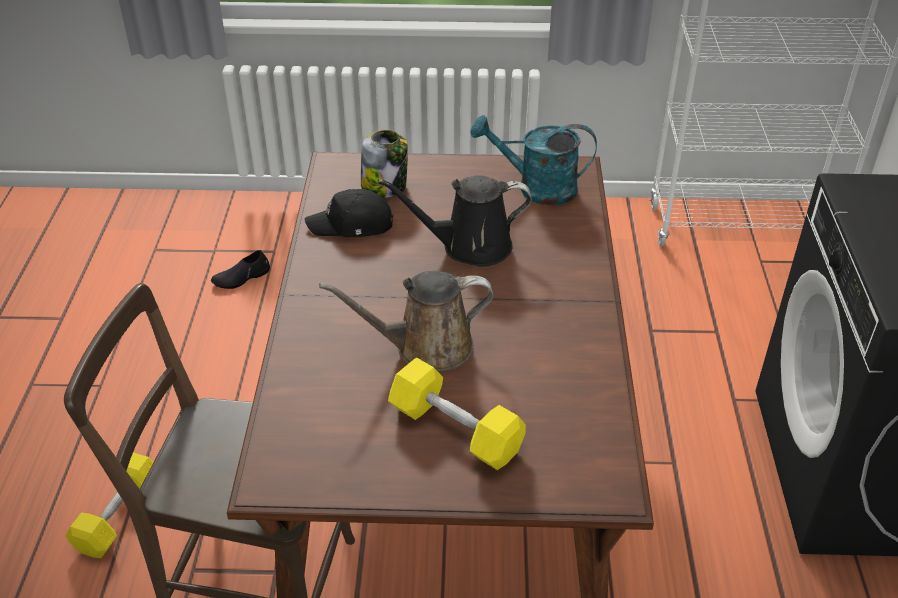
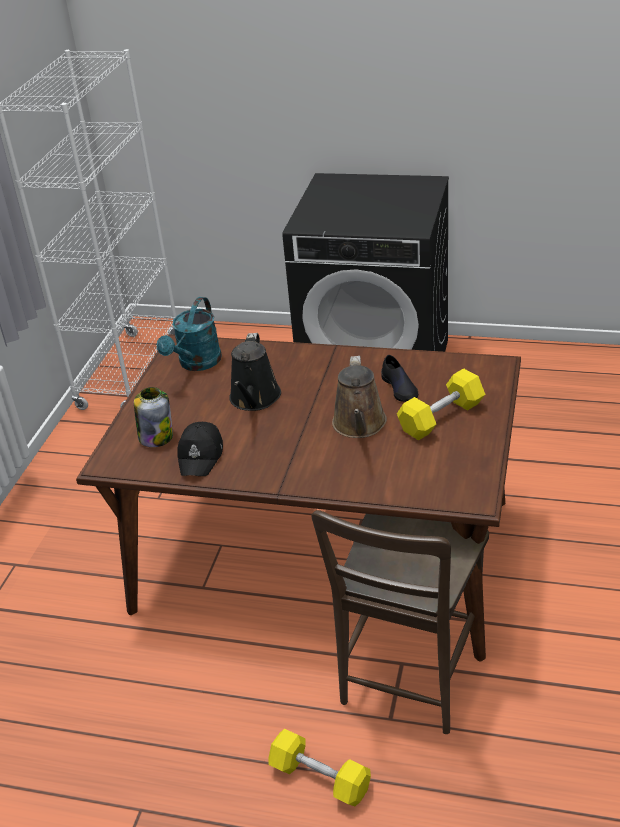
camera: 75 degrees left, 5 degrees down
black shoe [211,250,270,289] -> black shoe moved to [381,355,418,402]

